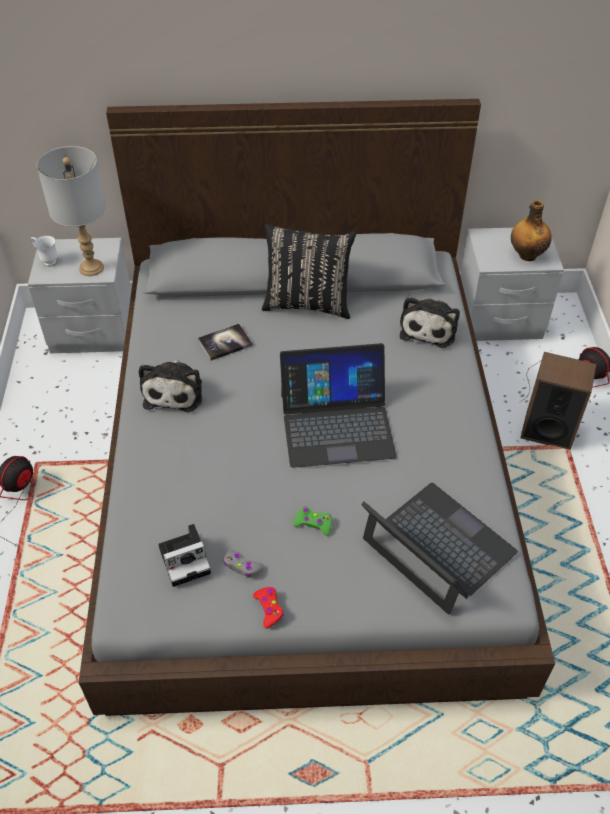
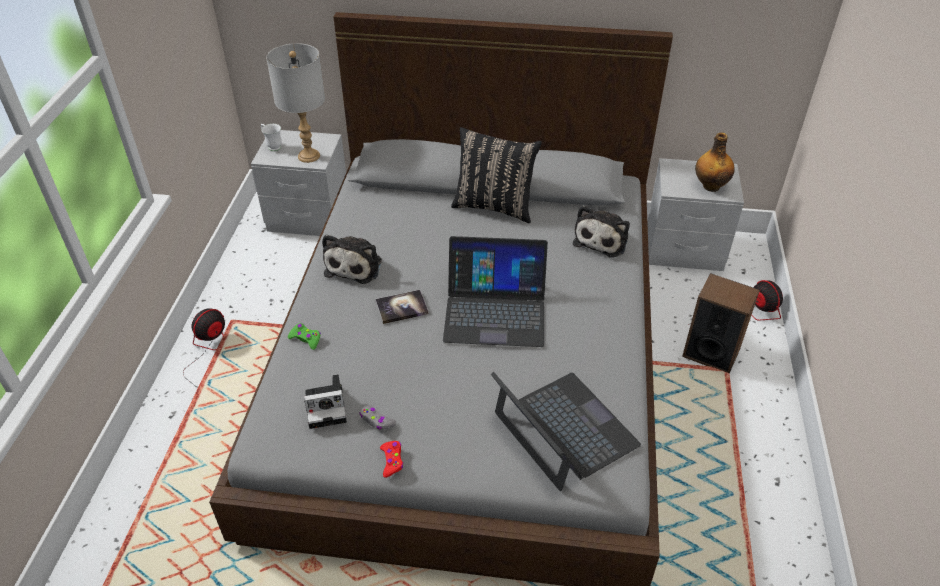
camera: 10 degrees right, 5 degrees down
book [198,324,253,361] -> book moved to [375,290,429,324]
green game controller [293,507,332,536] -> green game controller moved to [288,323,321,350]

